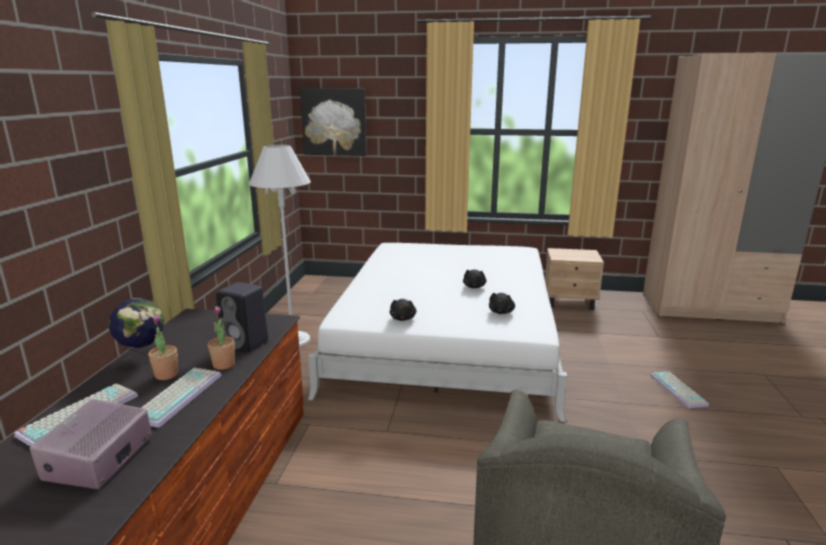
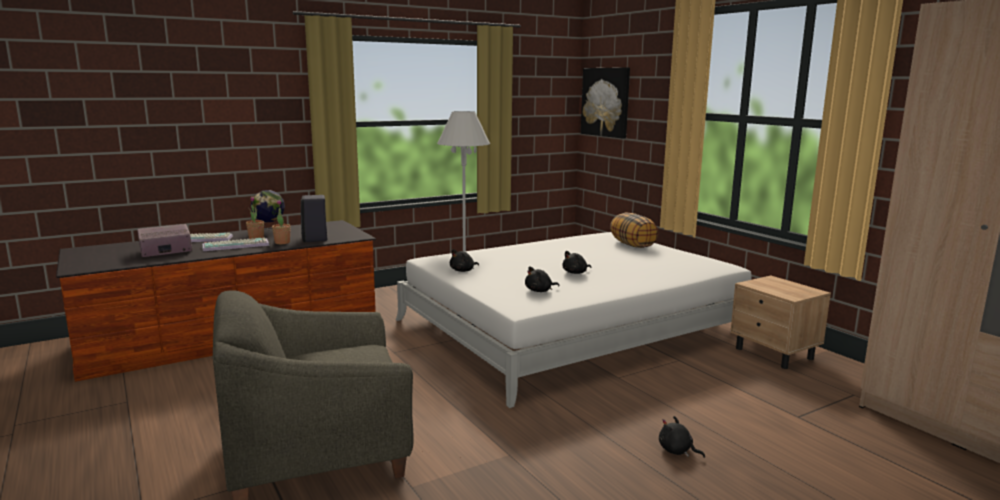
camera: 50 degrees right, 5 degrees down
keyboard [650,371,709,409] -> black plush toy [659,416,705,458]
none -> pillow [610,212,658,248]

